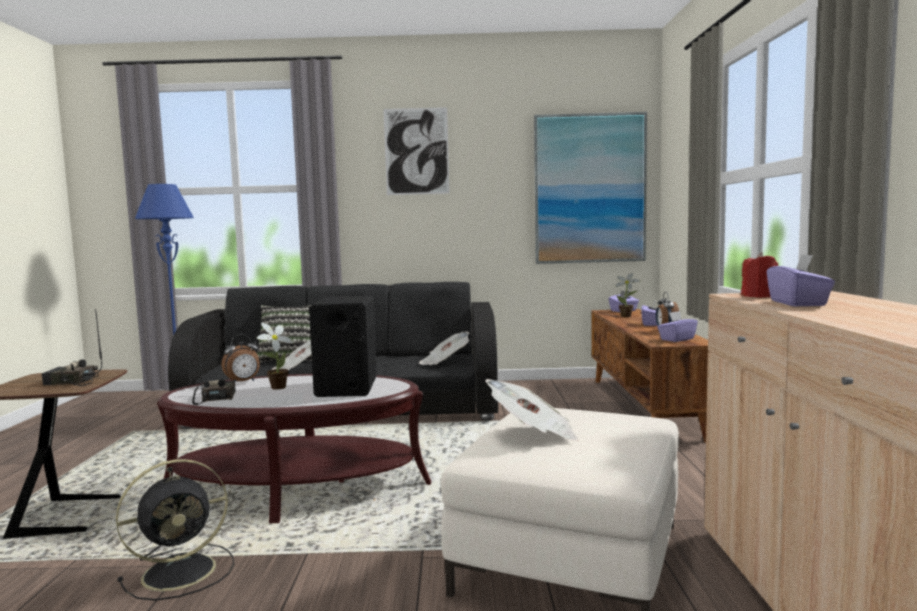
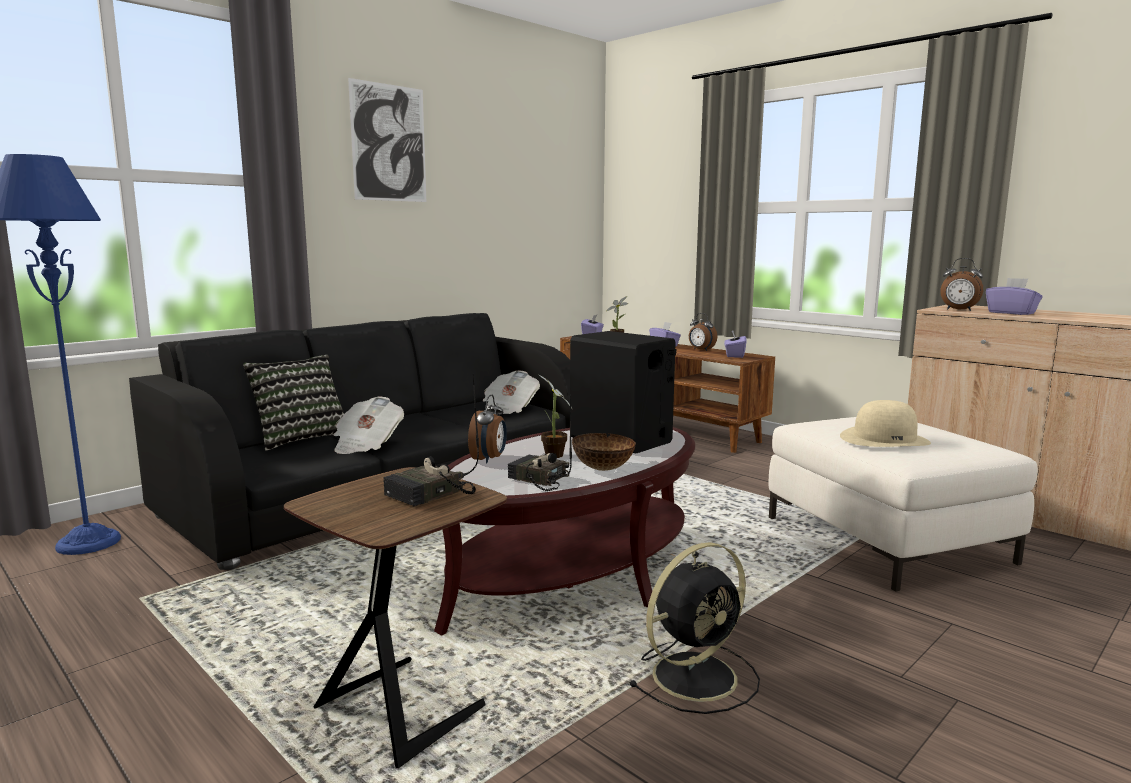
camera: 45 degrees left, 5 degrees up
black fan [116,459,234,601] -> black fan turned 45 degrees clockwise [629,542,760,714]
newspaper [485,379,578,441] -> beige hat [840,400,931,447]
picture [534,112,647,264] -> none
red candle [741,252,778,298] -> alarm clock [940,258,983,311]
none -> bowl [572,433,636,471]

